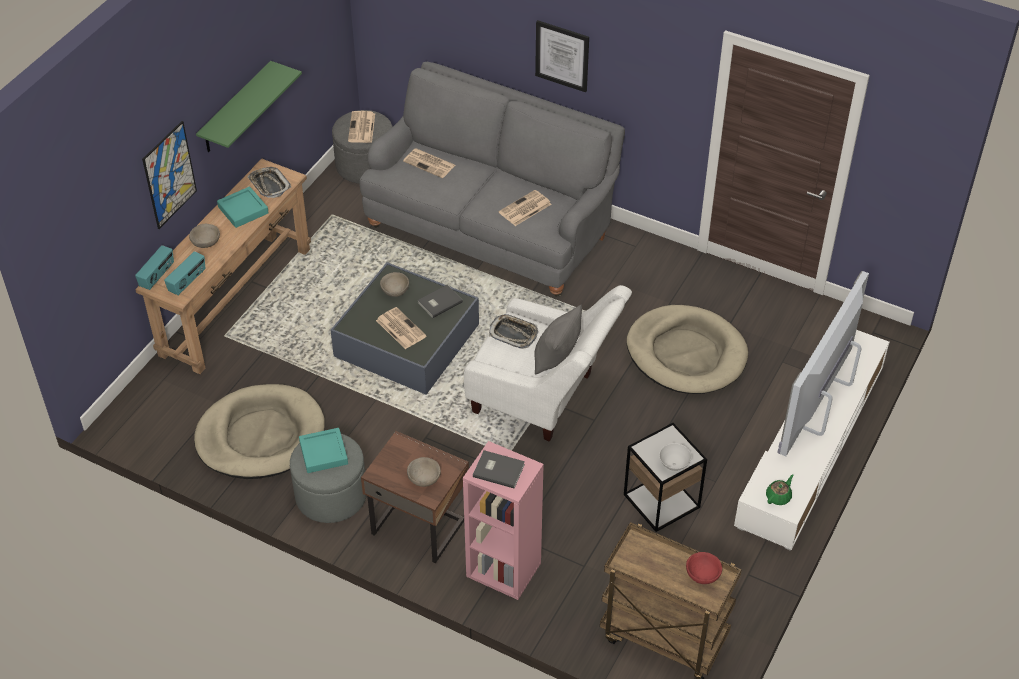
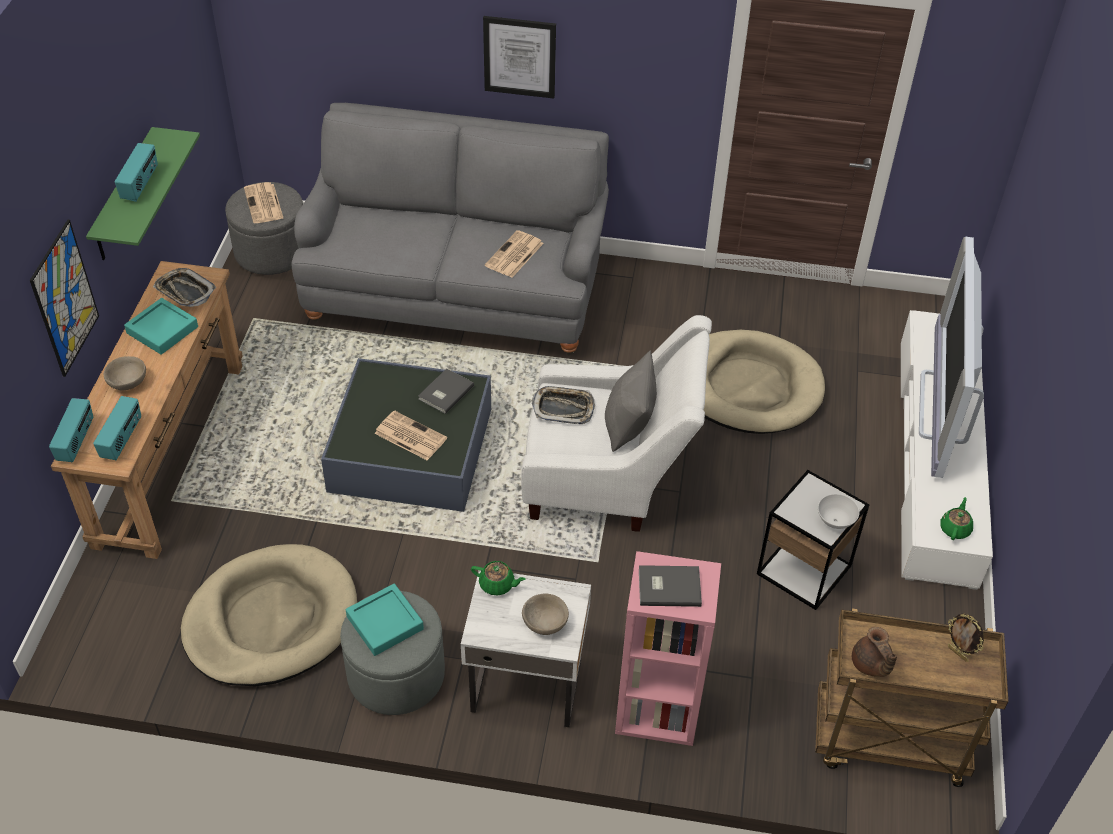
camera: 20 degrees left, 0 degrees up
brown nightstand [361,431,469,563] -> white nightstand [461,570,591,727]
beige bowl [380,272,409,297] -> none
newspaper [403,148,455,178] -> none
red bowl [686,552,722,584] -> picture frame [948,613,984,662]
none -> radio [115,143,158,202]
none -> green teapot [471,561,526,596]
none -> brown teapot [852,627,897,677]

